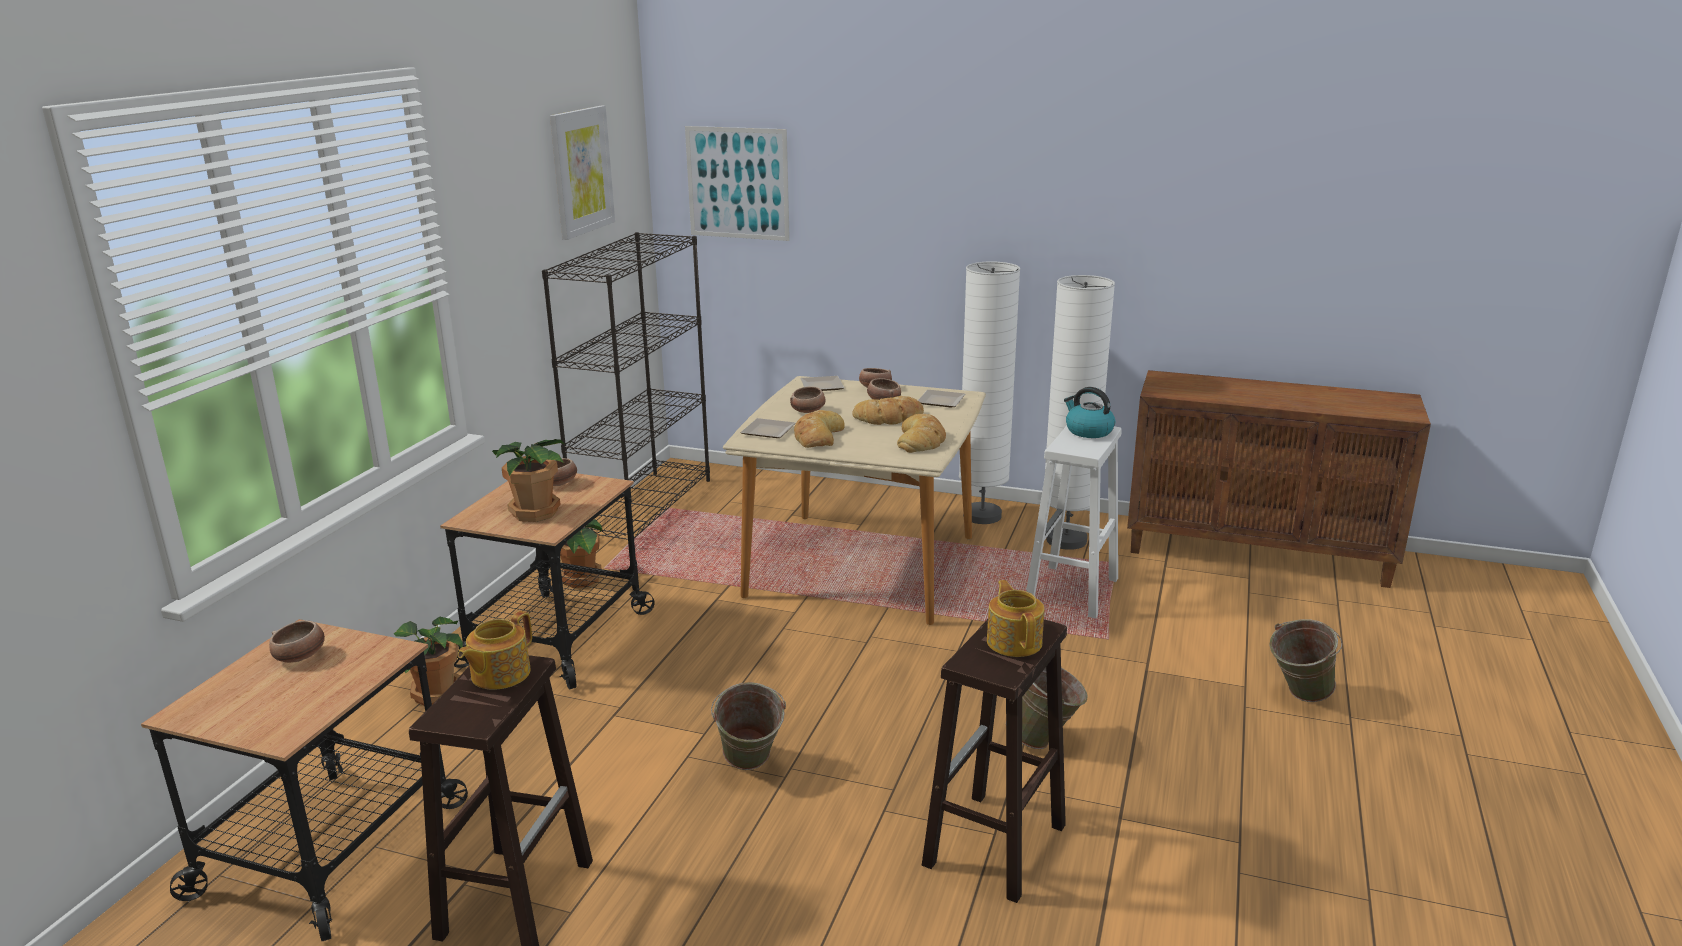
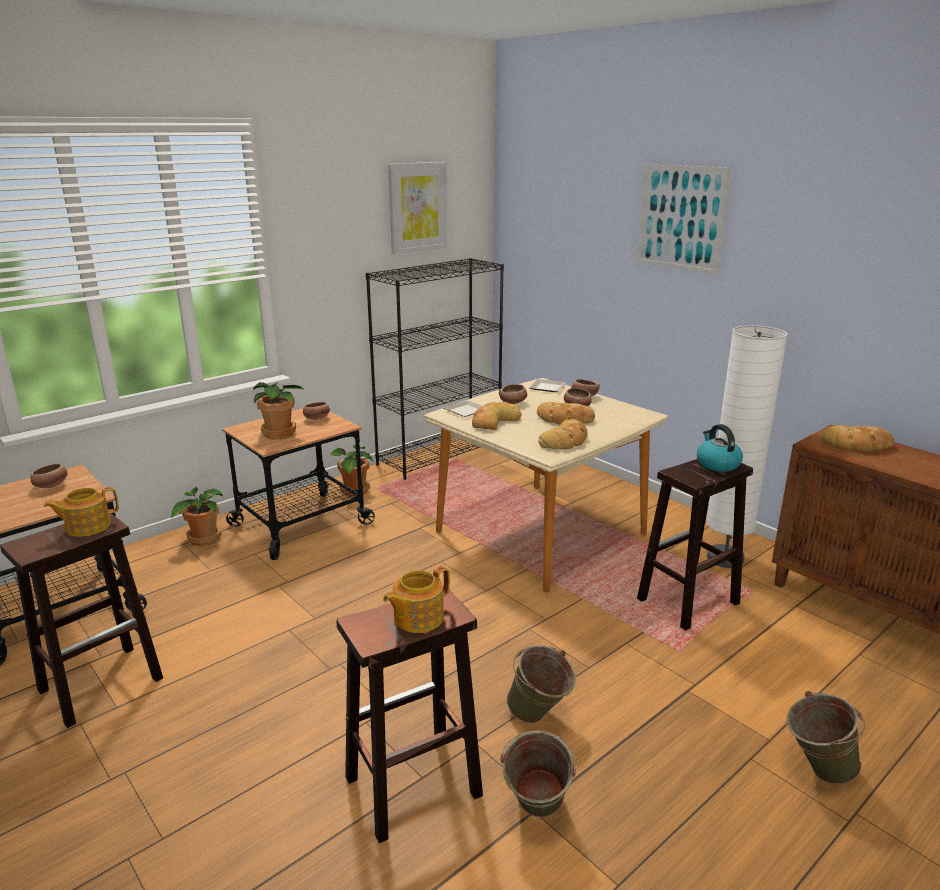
camera: 30 degrees right, 0 degrees up
picture [685,126,790,241] -> picture moved to [637,164,732,274]
green bucket [711,682,786,770] -> green bucket moved to [500,730,577,817]
plate [918,390,965,407] -> none
white floor lamp [959,261,1020,524] -> none
teapot [987,580,1044,657] -> teapot turned 150 degrees counterclockwise [383,566,450,633]
white stool [1026,425,1122,619] -> brown stool [637,458,753,631]
none -> bread [822,425,894,452]

